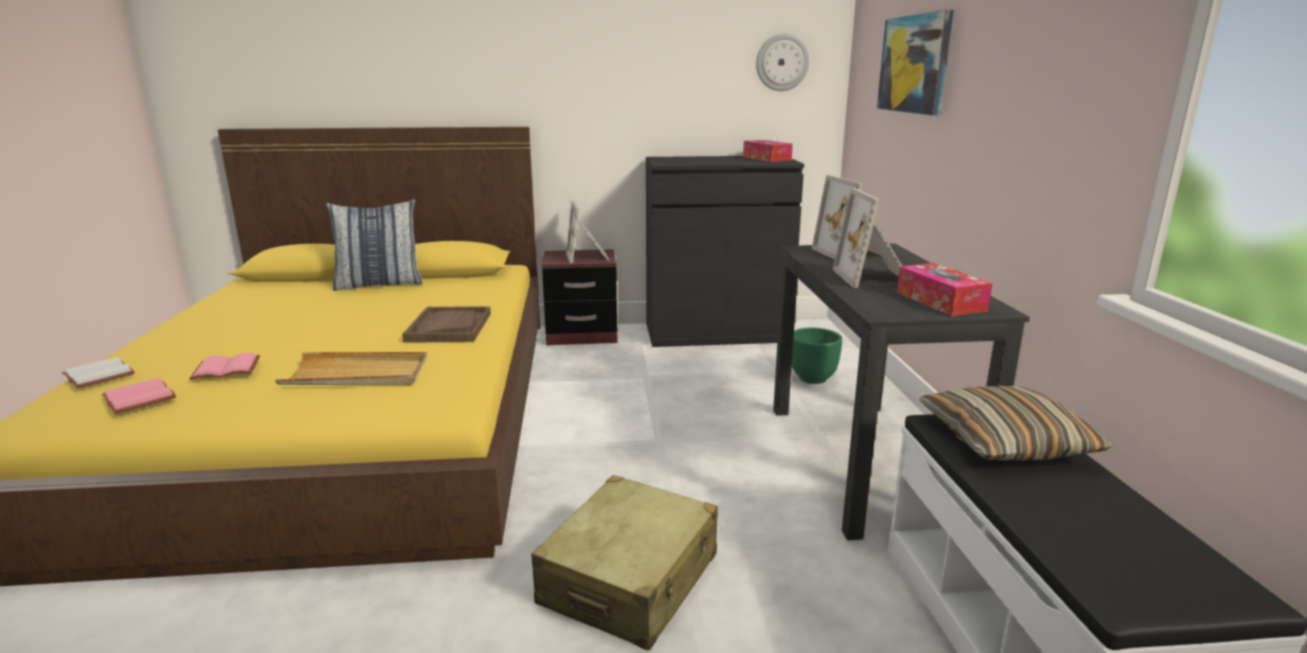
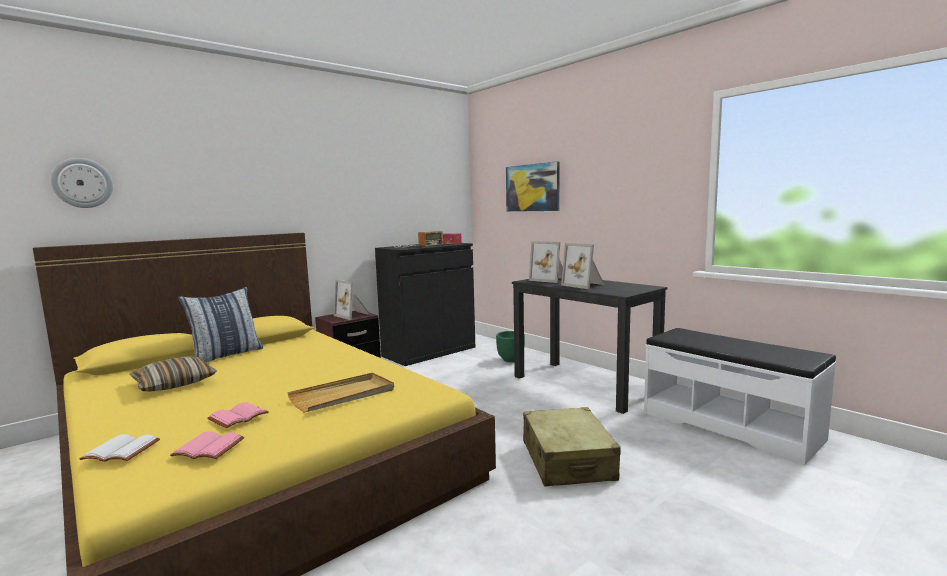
camera: 35 degrees left, 10 degrees down
brown tray [402,306,491,343] -> none
wall clock [756,33,809,91] -> wall clock moved to [50,158,113,208]
tissue box [897,263,993,316] -> none
pillow [919,386,1113,461] -> pillow moved to [129,356,216,392]
none -> radio [394,231,443,248]

